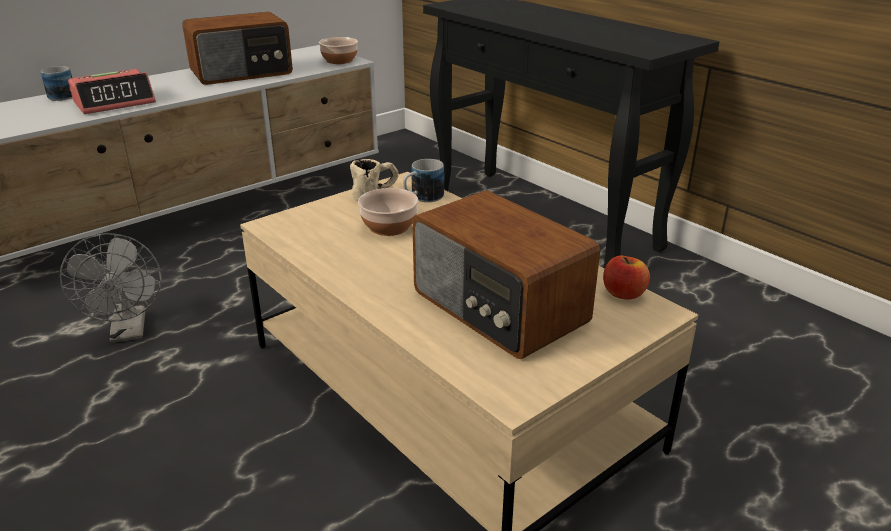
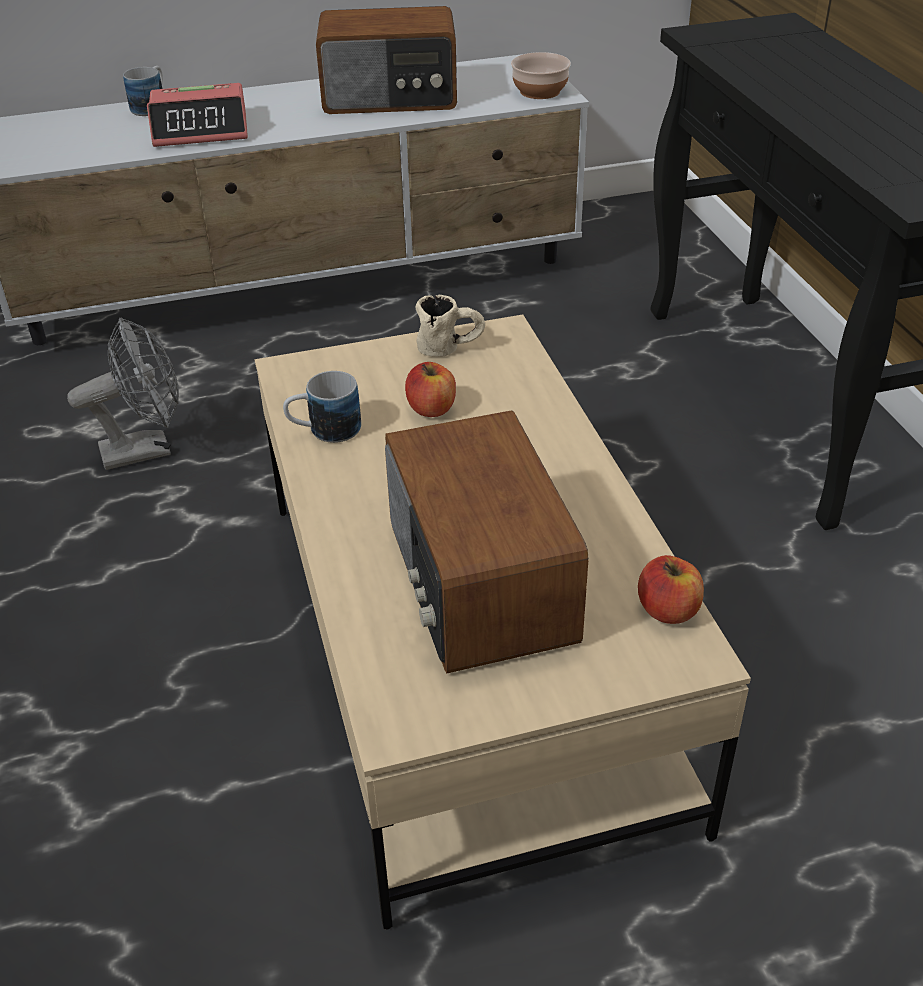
camera: 25 degrees right, 10 degrees up
grey fan [60,233,162,343] -> grey fan turned 120 degrees counterclockwise [67,318,179,470]
bowl [358,188,418,236] -> apple [405,362,456,417]
mug [403,159,444,202] -> mug moved to [283,371,361,443]

